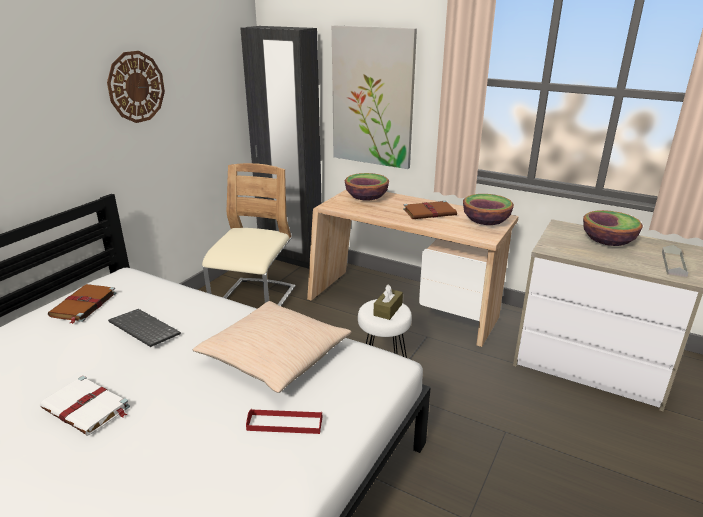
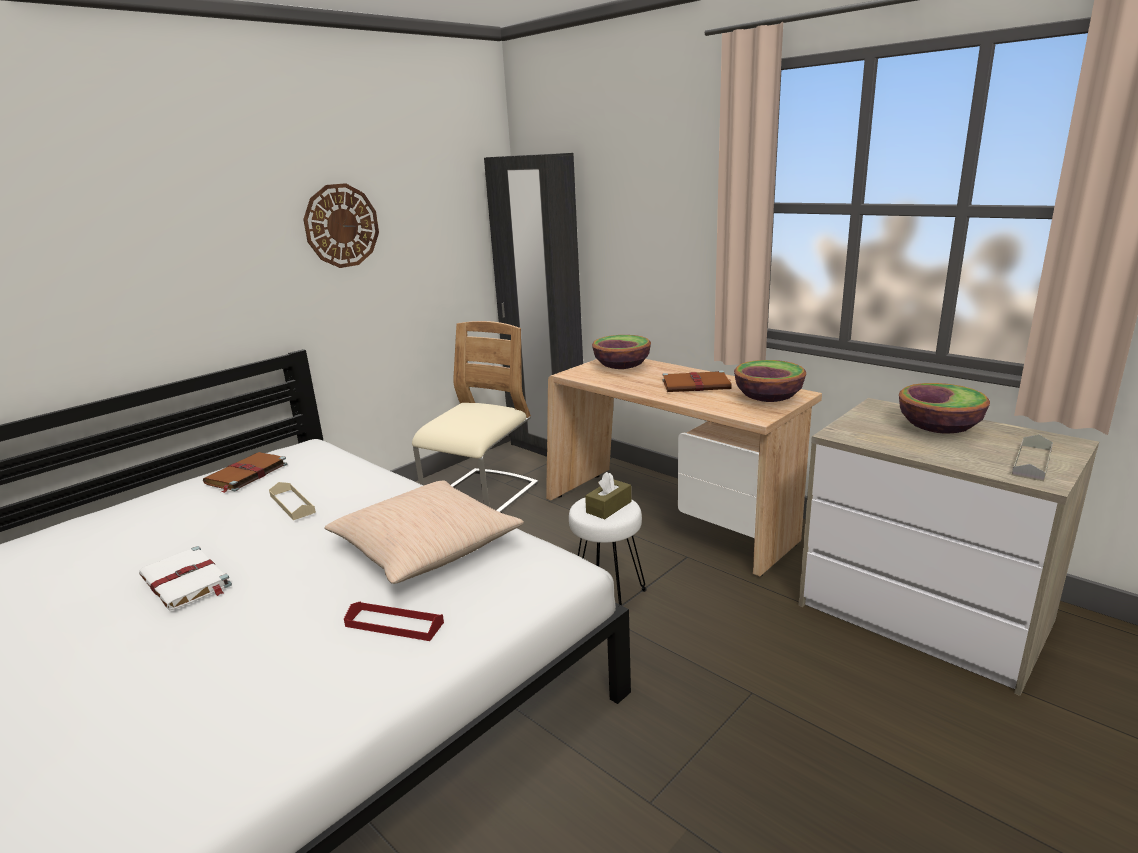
camera: 15 degrees right, 5 degrees down
keyboard [108,309,181,347] -> beige tray [269,482,316,520]
picture [332,26,417,169] -> none

